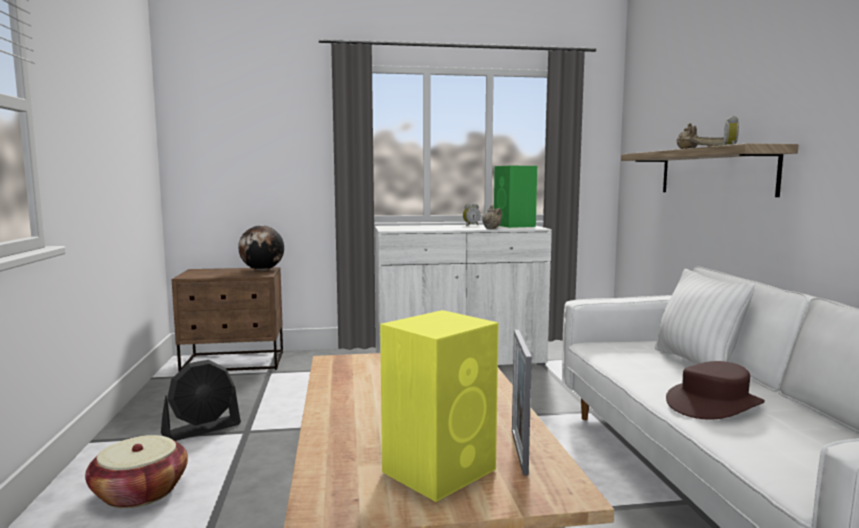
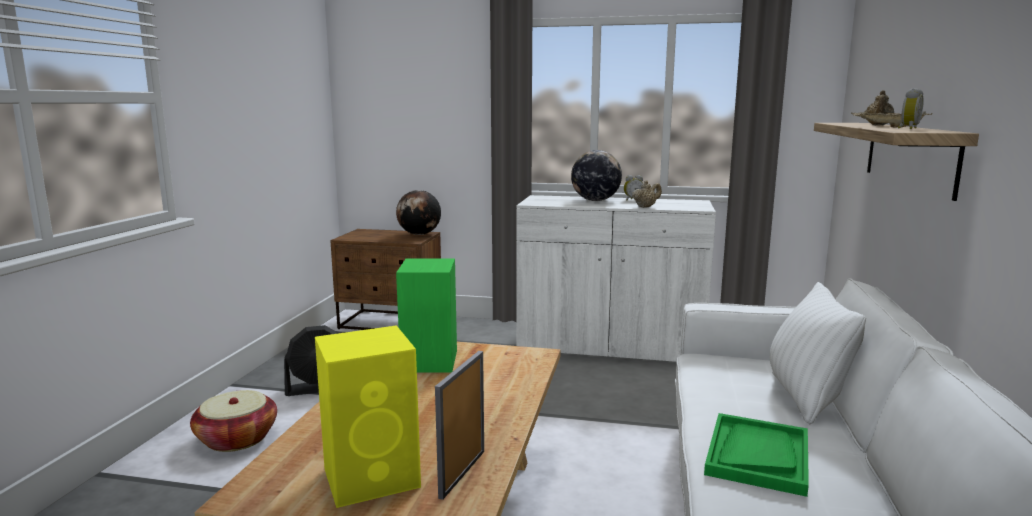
camera: 20 degrees right, 5 degrees up
green speaker [494,166,537,228] -> green speaker moved to [396,259,457,373]
brown hat [666,361,765,420] -> green tray [704,413,809,497]
none -> globe [571,150,622,201]

